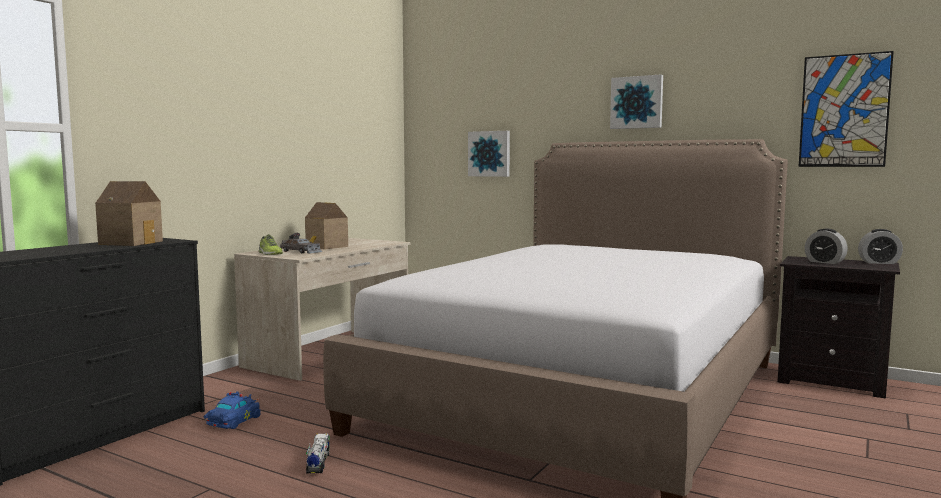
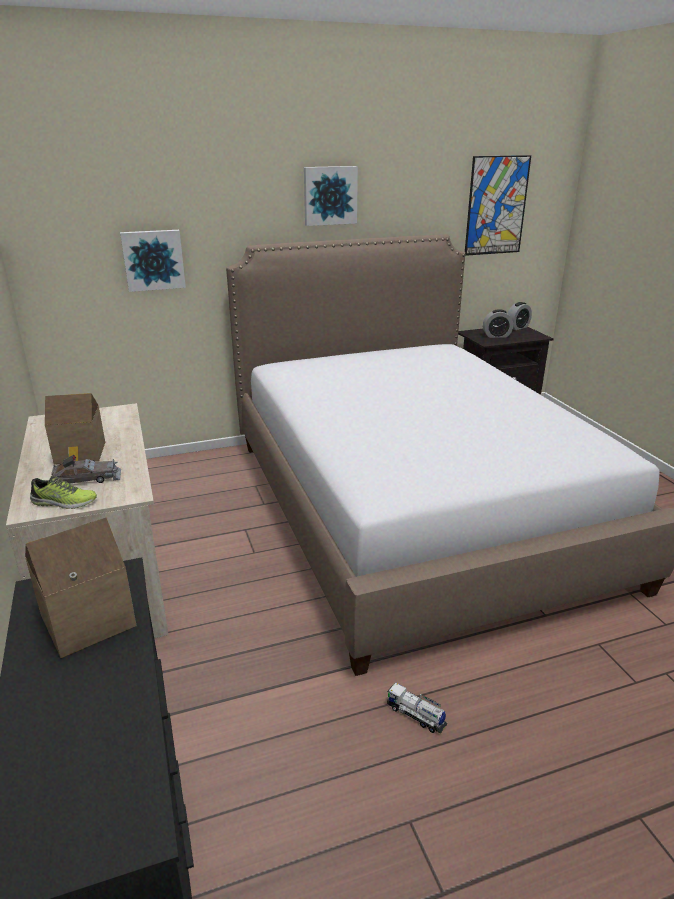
camera: 50 degrees left, 20 degrees up
blue toy car [204,391,261,429] -> none

